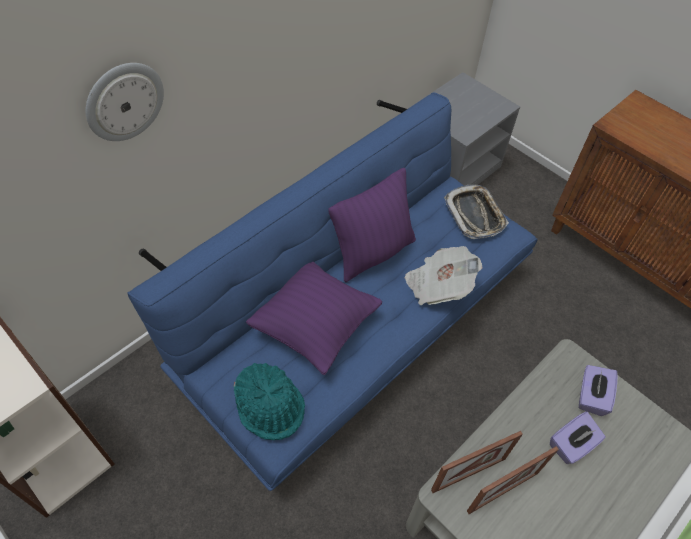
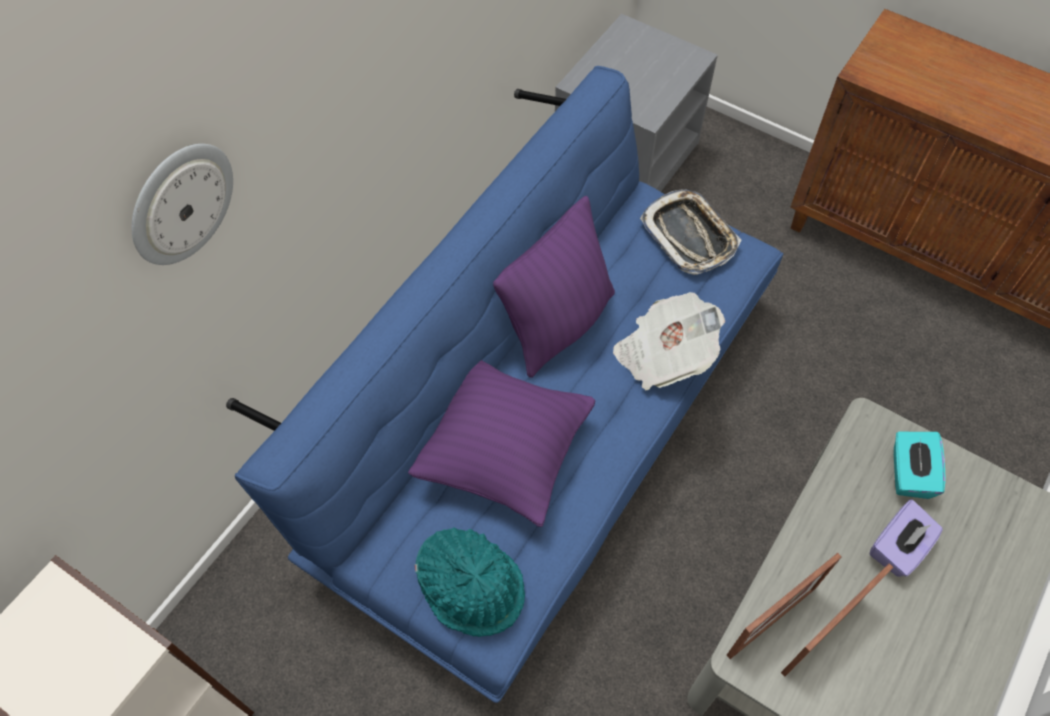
camera: 10 degrees left, 5 degrees up
purple tissue box [579,365,618,416] -> turquoise tissue box [894,432,945,499]

